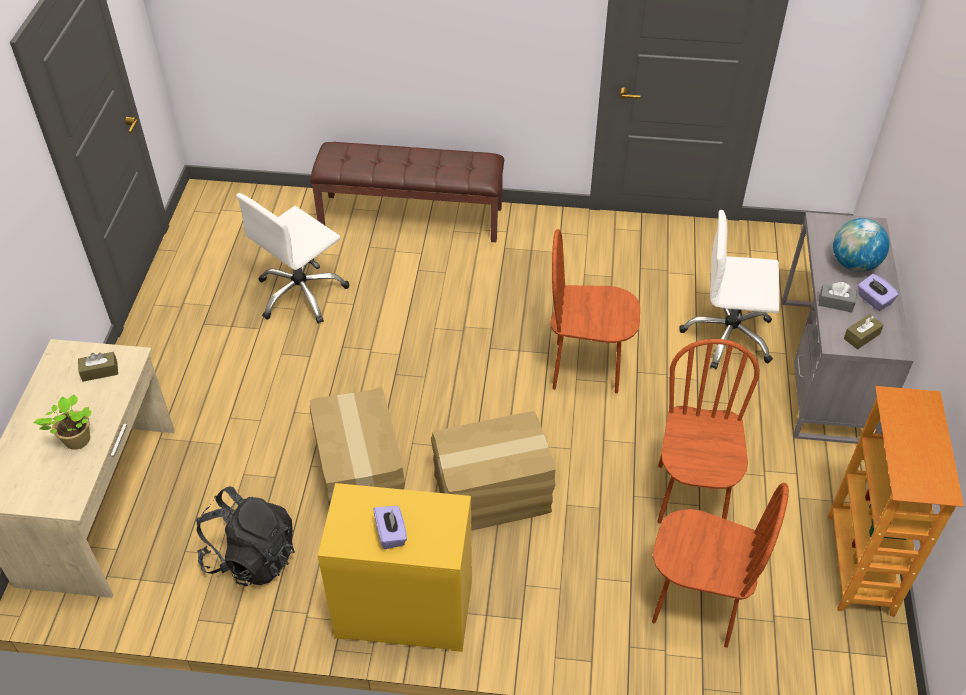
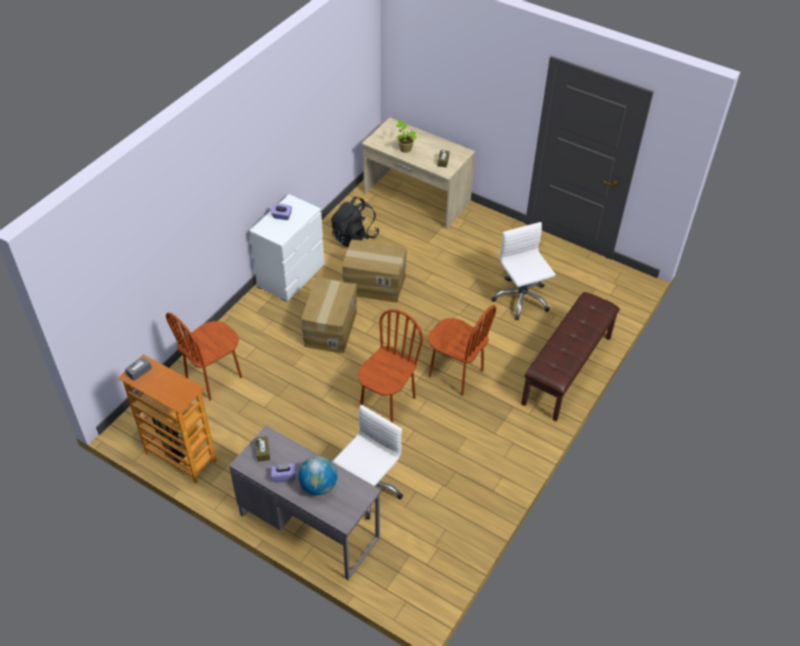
camera: 115 degrees right, 0 degrees up
yellow dresser [318,483,472,652] -> white dresser [249,194,325,301]
brown chair [657,339,760,523] -> brown chair moved to [428,305,496,396]
grey tissue box [818,282,857,312] -> grey tissue box moved to [125,357,152,381]

